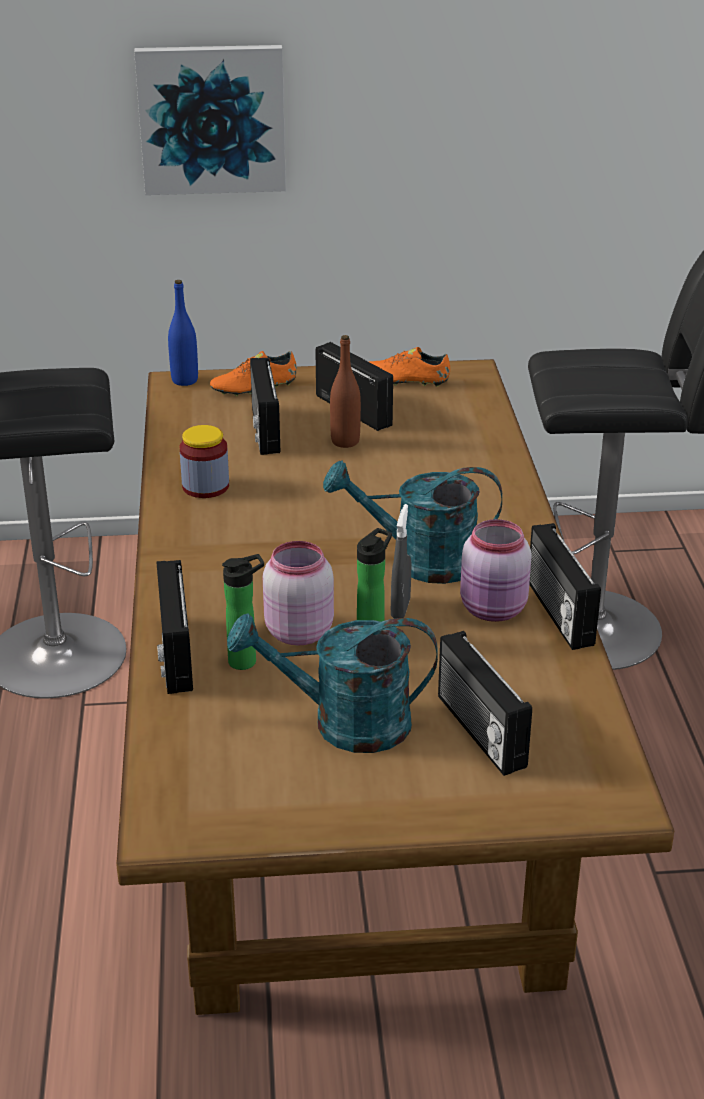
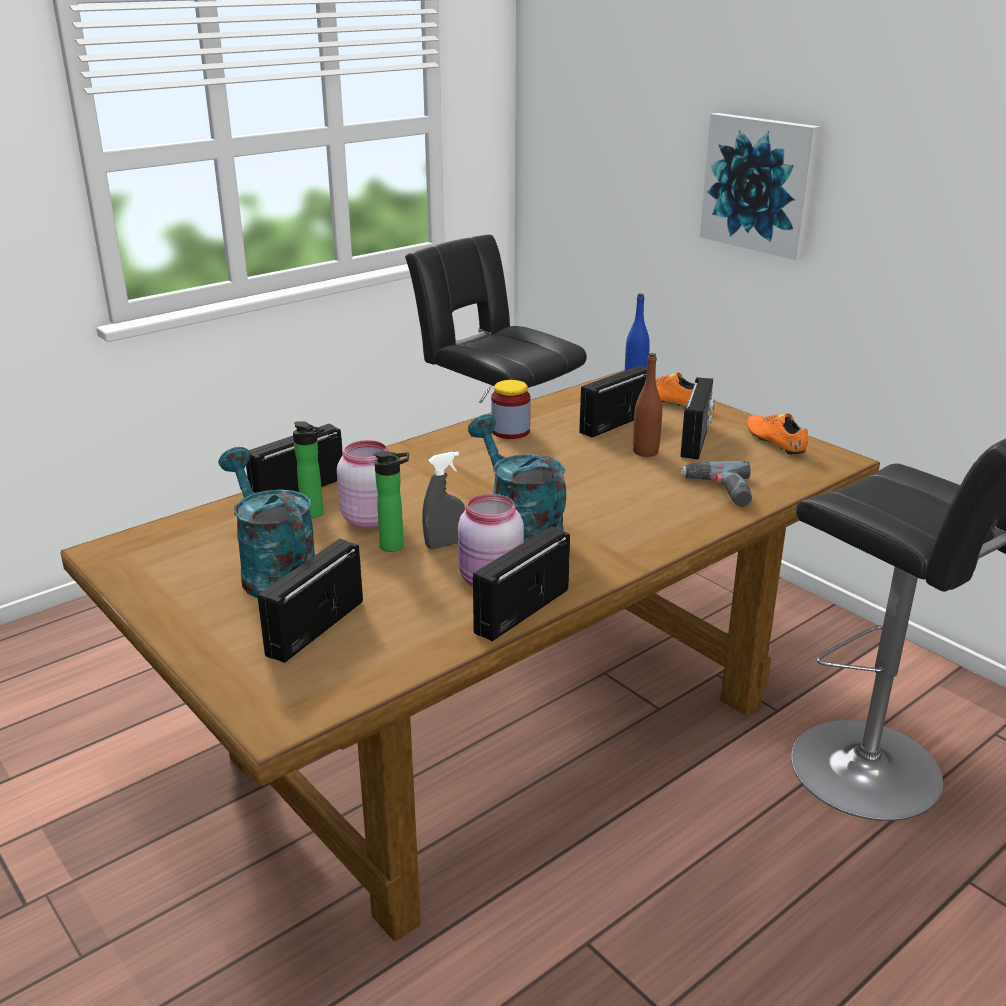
camera: 55 degrees right, 5 degrees down
none -> power drill [681,461,752,507]

